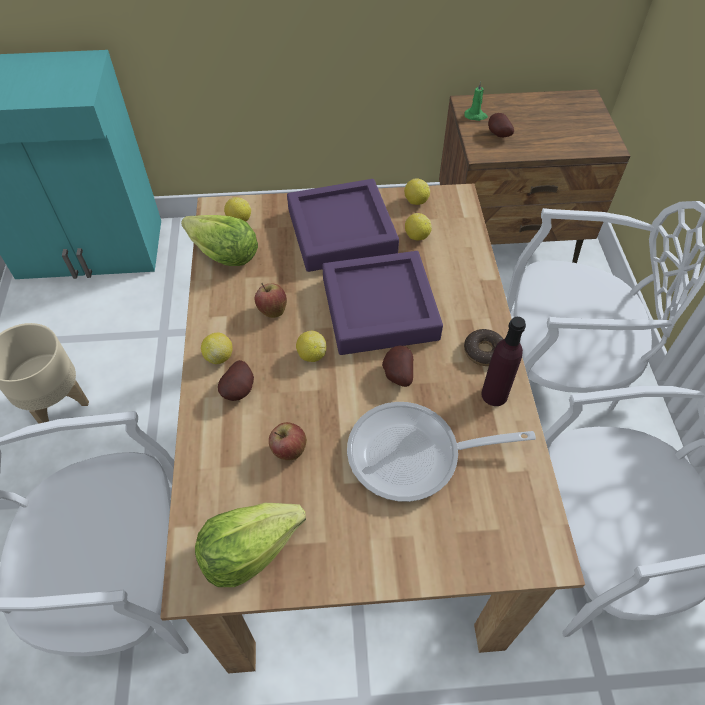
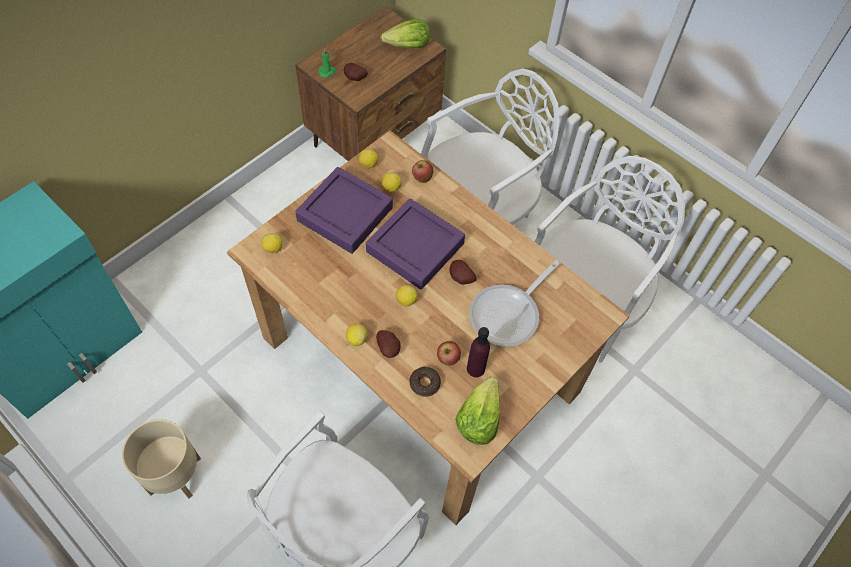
camera: 45 degrees left, 5 degrees up
lettuce [181,215,258,266] -> lettuce moved to [380,19,430,48]
apple [255,283,287,318] -> apple moved to [412,160,433,183]
donut [464,329,503,366] -> donut moved to [410,367,441,397]
purple bottle [481,317,526,406] -> purple bottle moved to [467,327,490,377]

